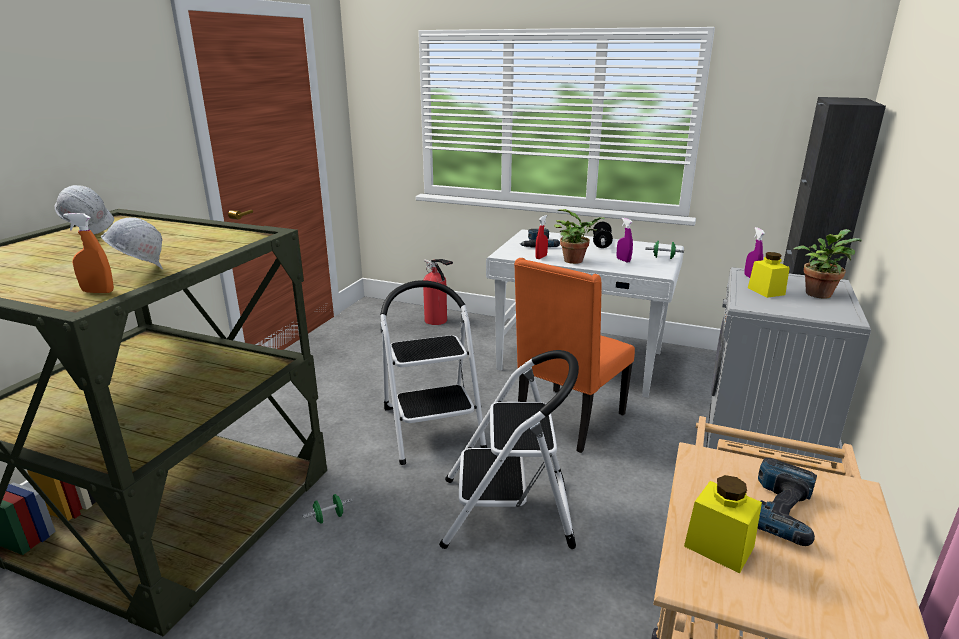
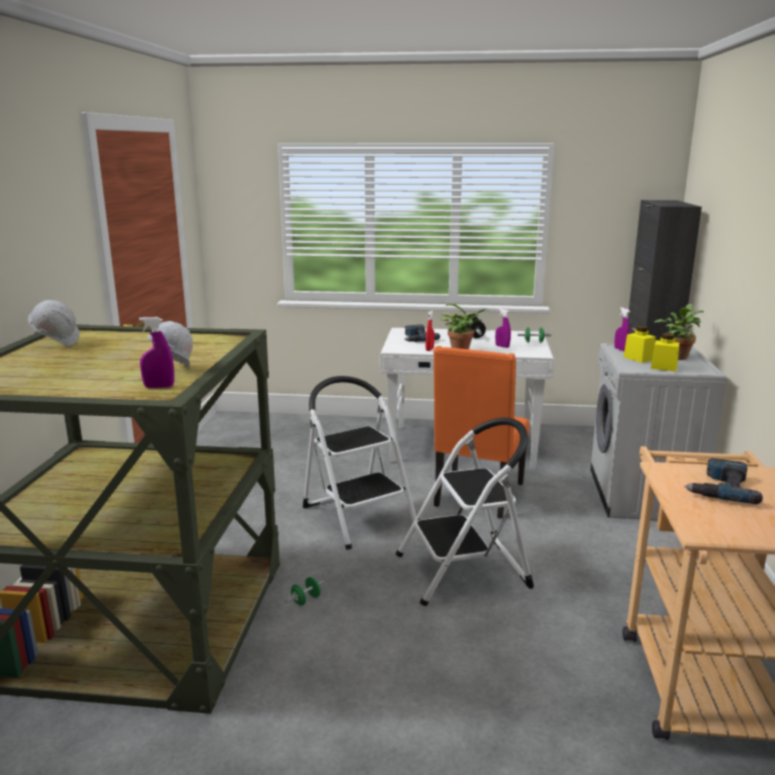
camera: 15 degrees left, 5 degrees down
orange spray bottle [63,213,114,293] -> purple spray bottle [139,317,174,388]
fire extinguisher [423,259,453,325] -> none
yellow jar [684,475,762,574] -> yellow jar moved to [651,333,679,372]

